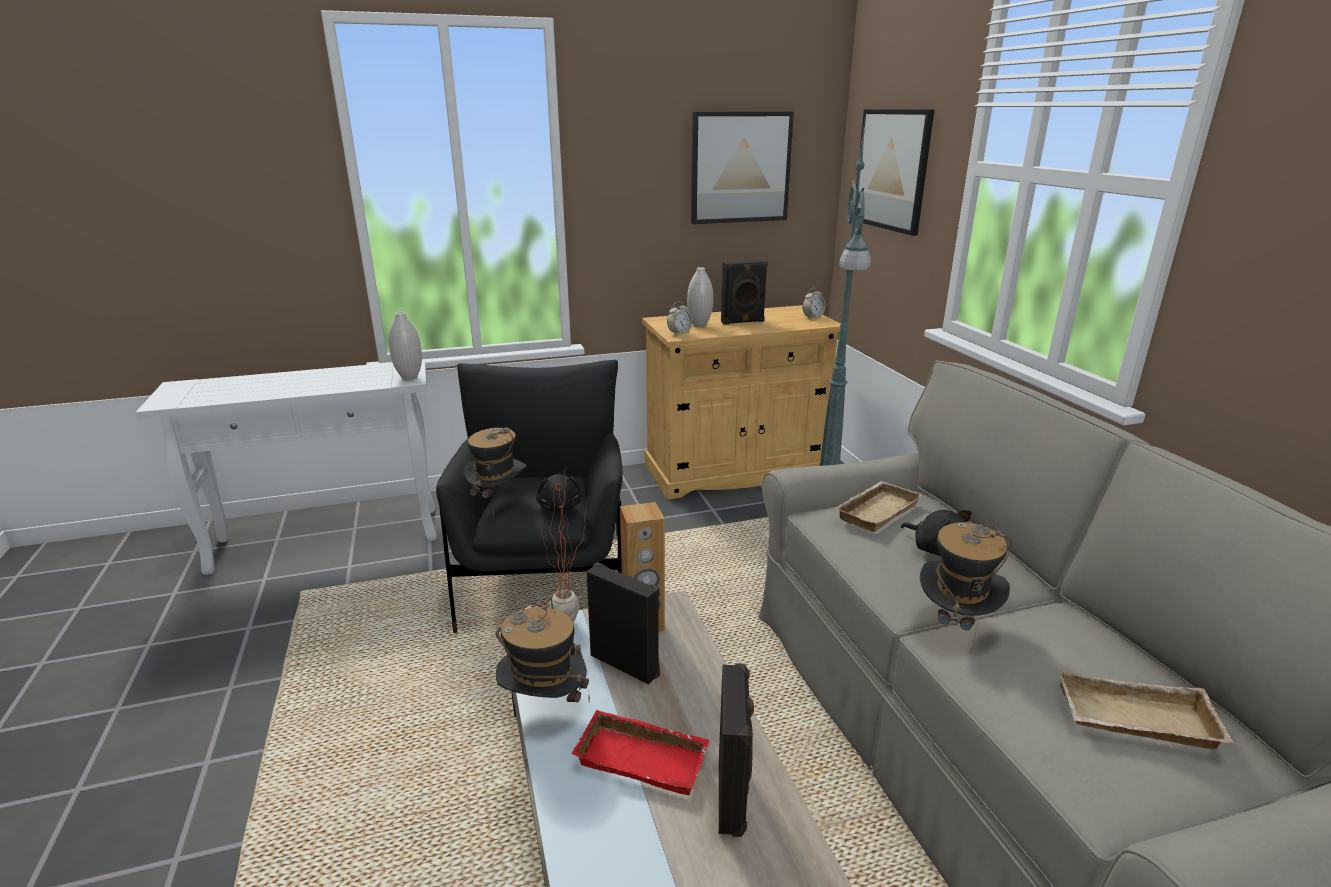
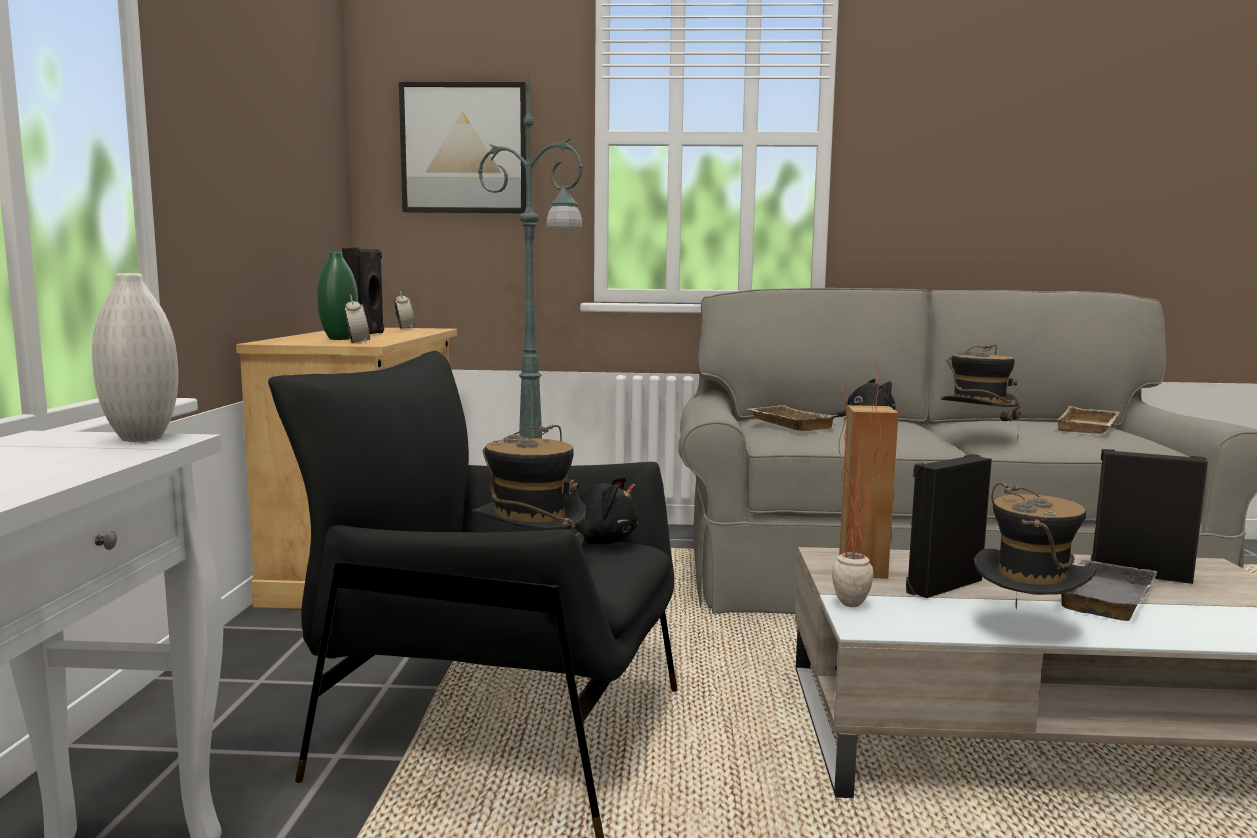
camera: 70 degrees left, 15 degrees down
red tray [572,710,710,795] -> grey tray [1061,560,1158,621]
white vase [687,267,713,327] -> green vase [317,252,358,340]
picture [691,112,794,224] -> none

